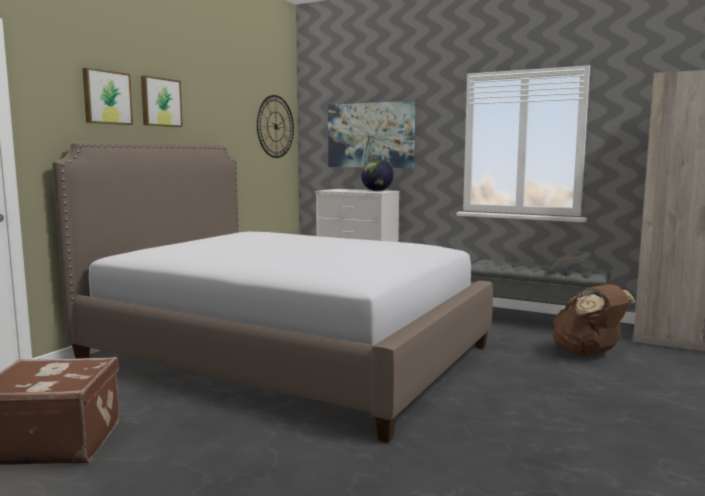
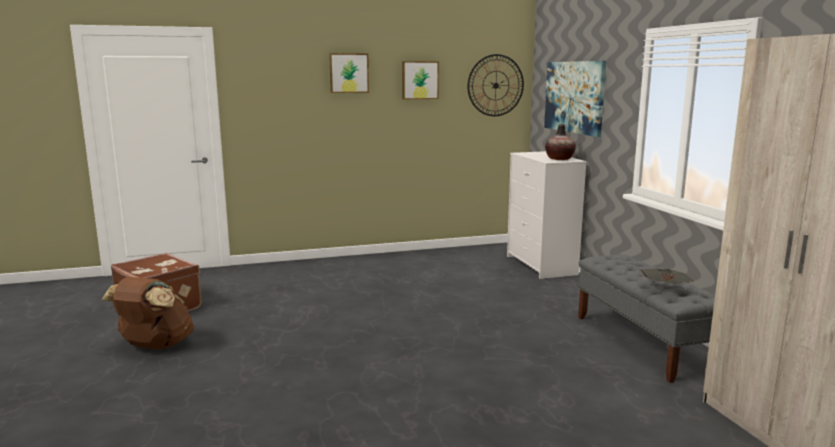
camera: 45 degrees right, 5 degrees up
bed [52,142,493,443] -> none
picture [82,68,133,125] -> picture moved to [402,61,439,99]
globe [361,159,393,191] -> vase [545,124,576,160]
brown backpack [552,284,635,357] -> brown backpack moved to [102,277,194,349]

